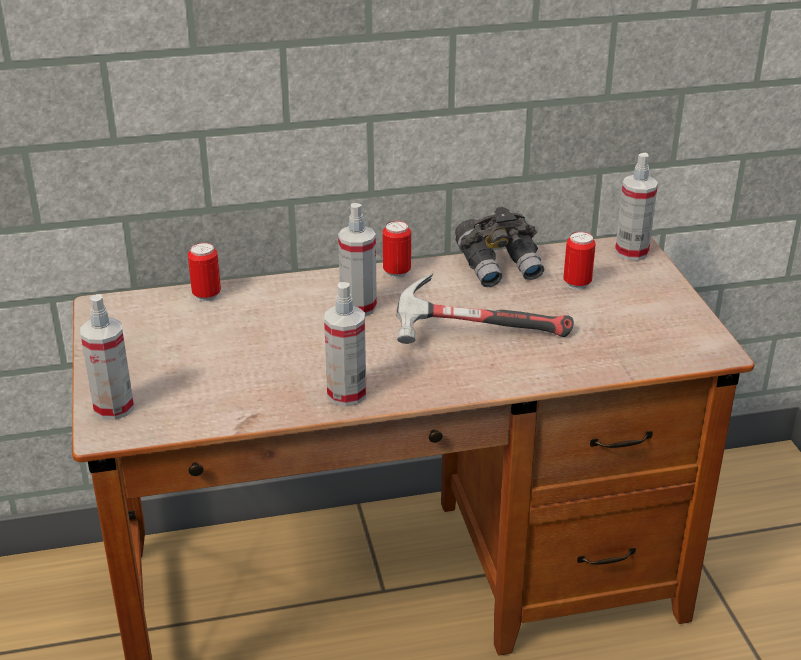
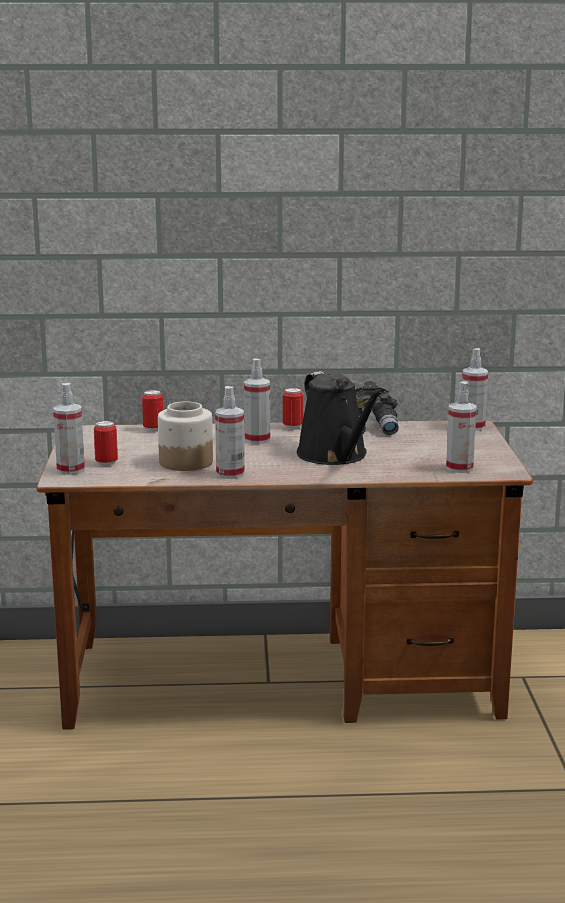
camera: 10 degrees right, 15 degrees down
hammer [396,273,574,344] -> black watering can [297,371,383,465]
can [563,231,596,290] -> can moved to [94,421,118,466]
none -> jar [158,401,213,471]
none -> spray bottle [446,381,477,473]

